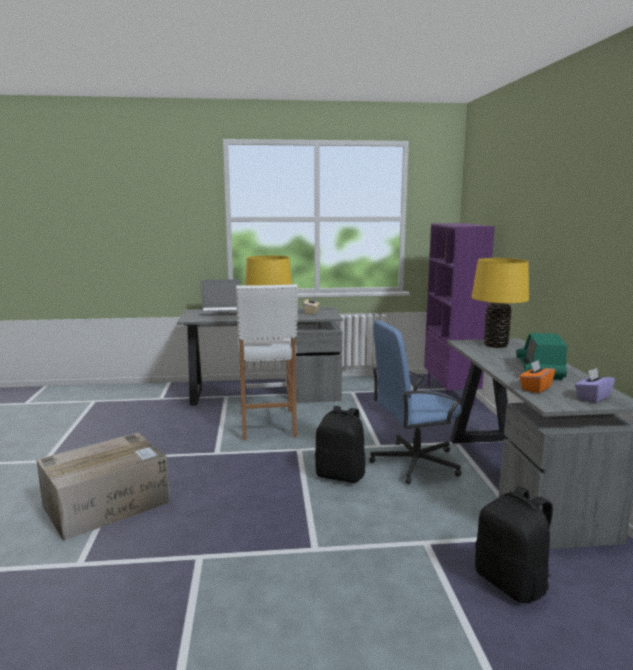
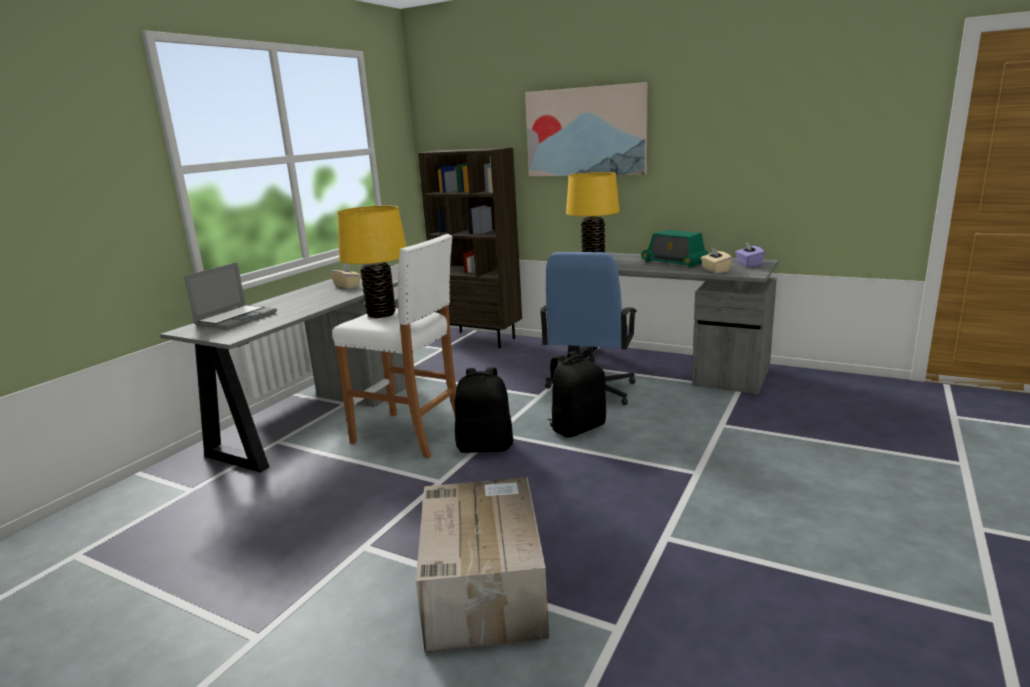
camera: 55 degrees left, 5 degrees up
purple bookcase [424,223,495,405] -> brown bookcase [418,147,522,348]
black backpack [475,486,553,603] -> black backpack moved to [454,367,513,453]
orange tissue box [519,360,555,393] -> beige tissue box [701,247,732,273]
none -> picture [525,82,647,176]

